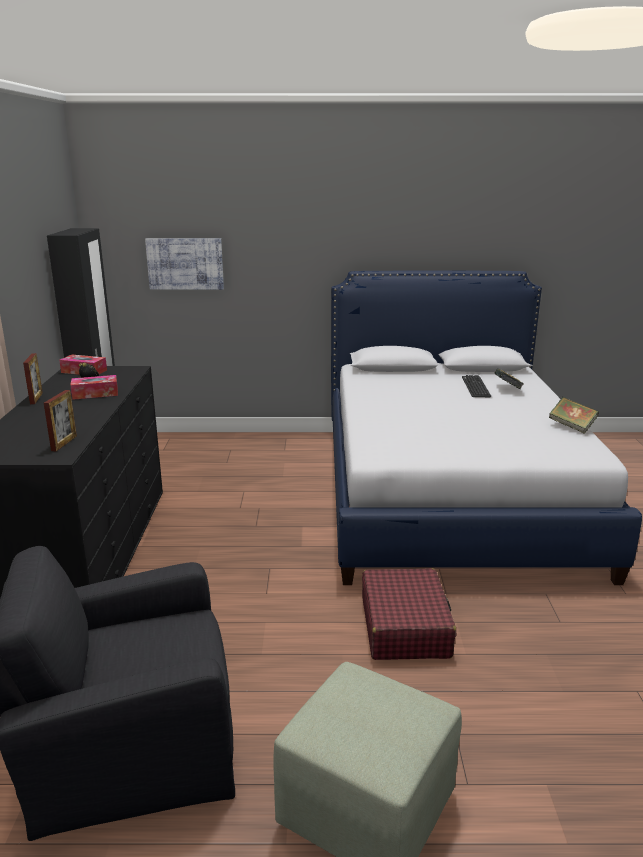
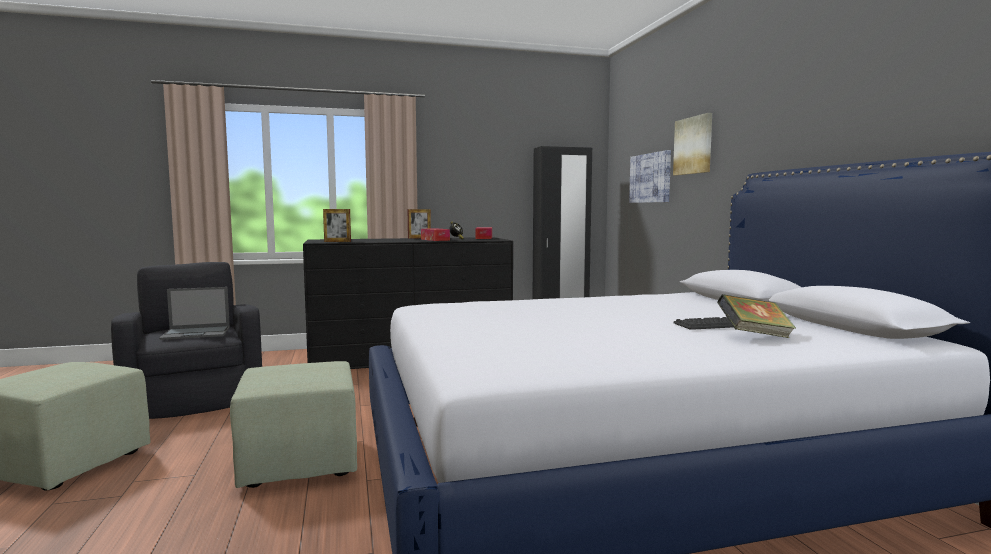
camera: 75 degrees right, 15 degrees down
red suitcase [362,568,456,660] -> green ottoman [230,361,357,488]
book [549,397,599,434] -> none
none -> laptop [159,287,230,340]
none -> picture [673,113,712,175]

